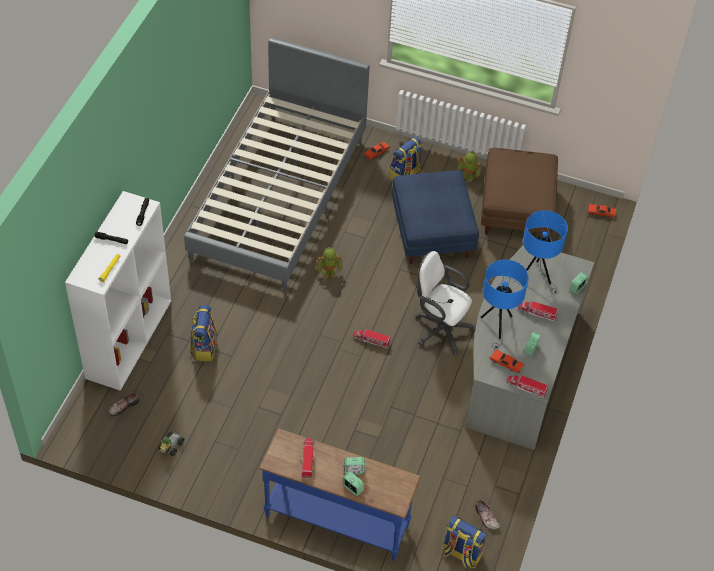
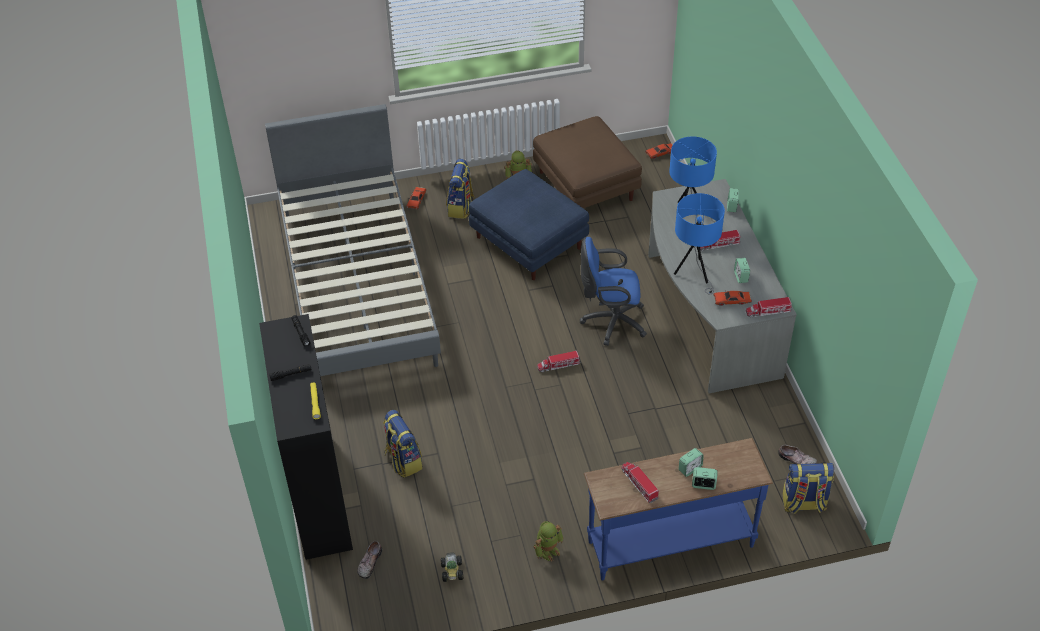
camera: 30 degrees left, 5 degrees down
white bookcase [65,191,171,391] -> black bookcase [259,314,353,560]
toy robot [316,247,343,279] -> toy robot moved to [533,521,564,562]
white office chair [416,251,475,355] -> blue office chair [580,237,647,346]

